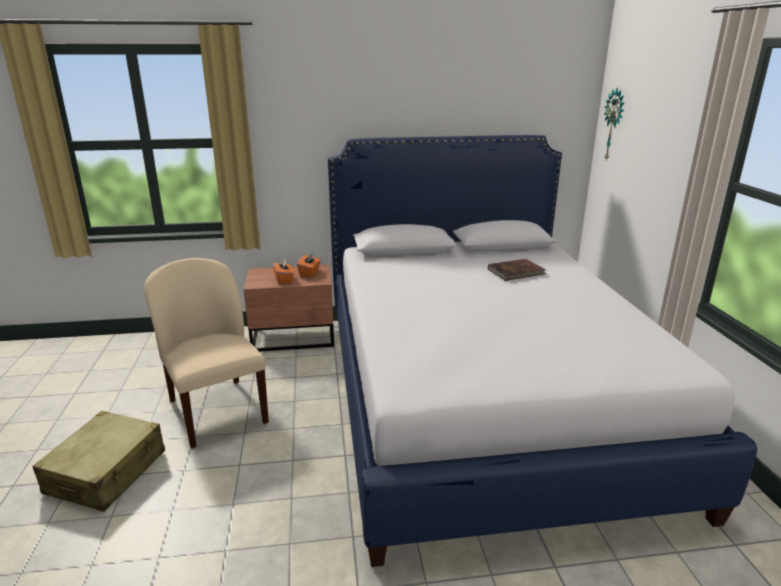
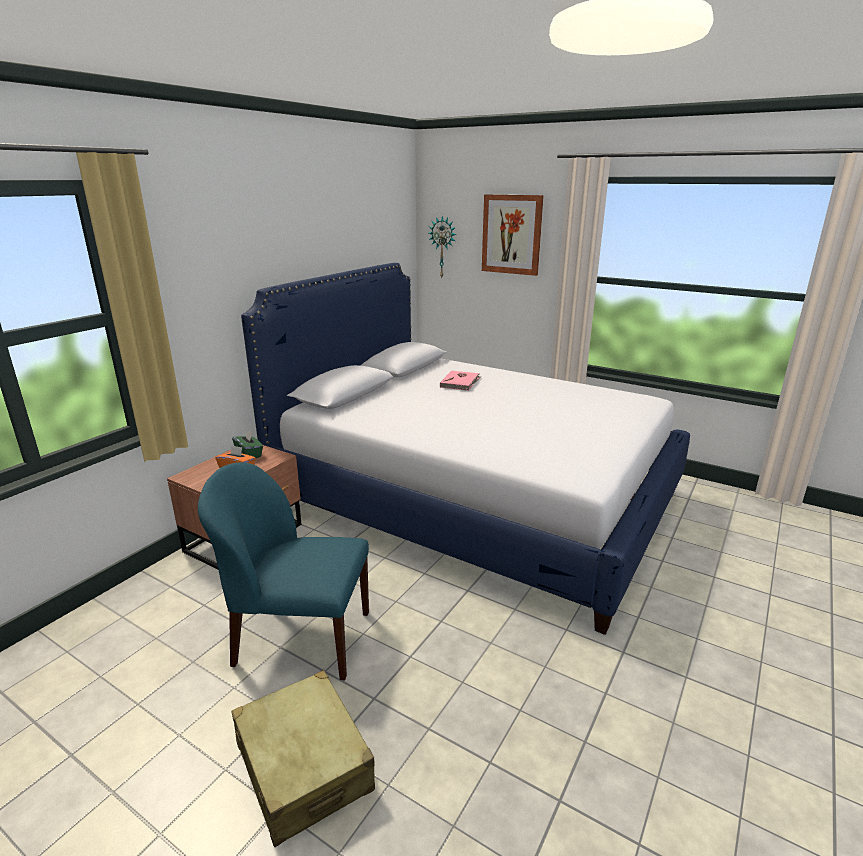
camera: 50 degrees left, 0 degrees up
beige chair [144,258,269,449] -> blue chair [198,462,369,681]
orange tissue box [297,253,321,277] -> green tissue box [232,429,263,458]
brown book [488,259,547,281] -> pink book [440,371,481,391]
none -> picture [482,194,544,276]

